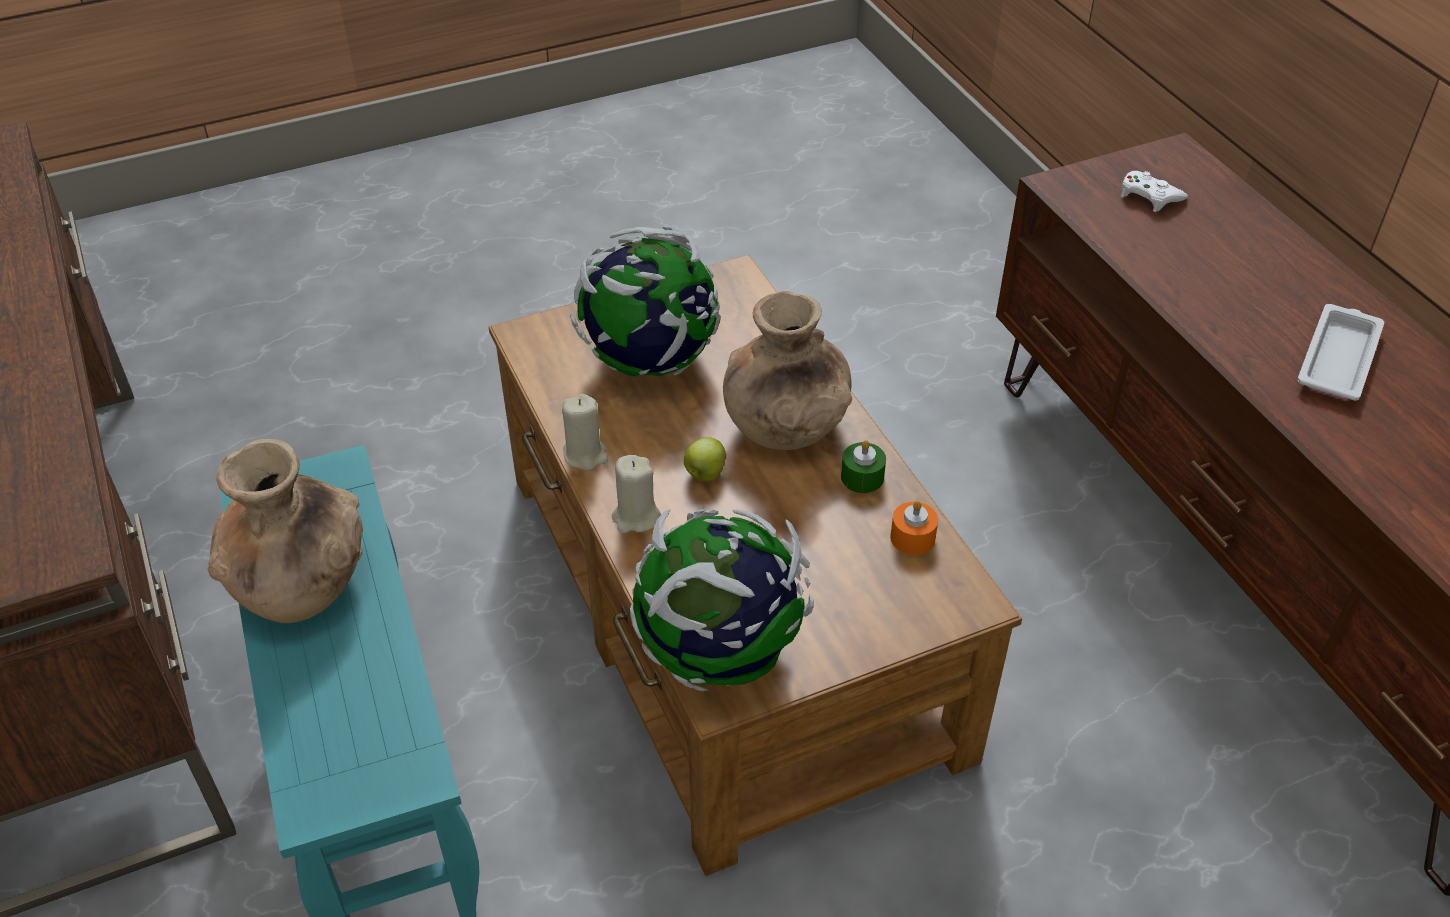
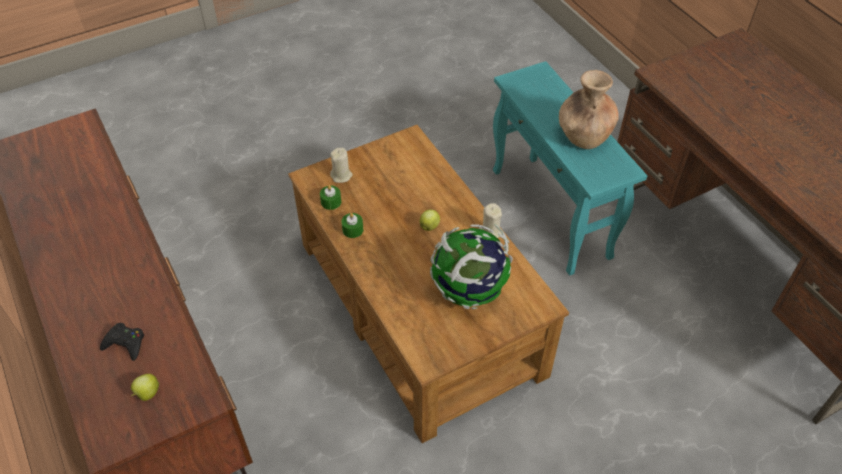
camera: 175 degrees right, 5 degrees up
beige candle [612,455,661,533] -> beige candle moved to [330,148,353,183]
globe [630,509,814,691] -> none
brown vase [723,291,852,450] -> none
orange candle [890,501,938,555] -> green candle [320,185,341,210]
white game controller [1121,171,1188,212] -> apple [131,374,159,401]
white tray [1297,304,1384,401] -> none
none -> black game controller [100,323,144,361]

